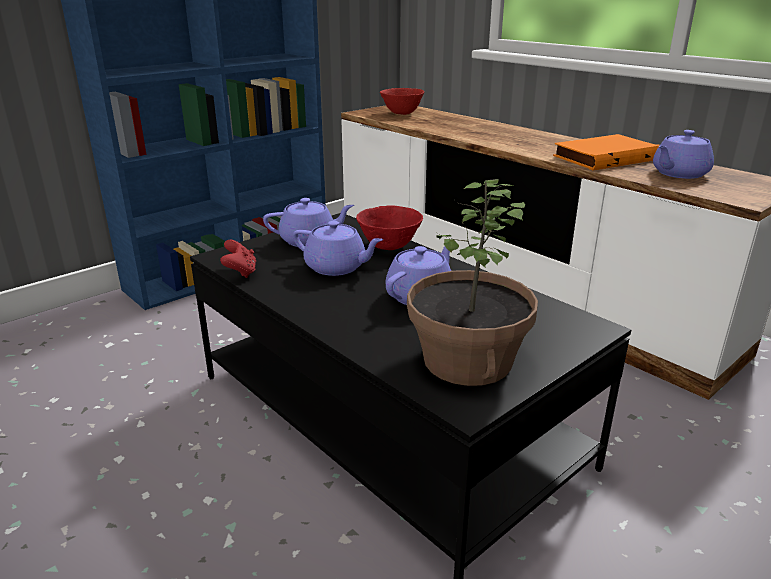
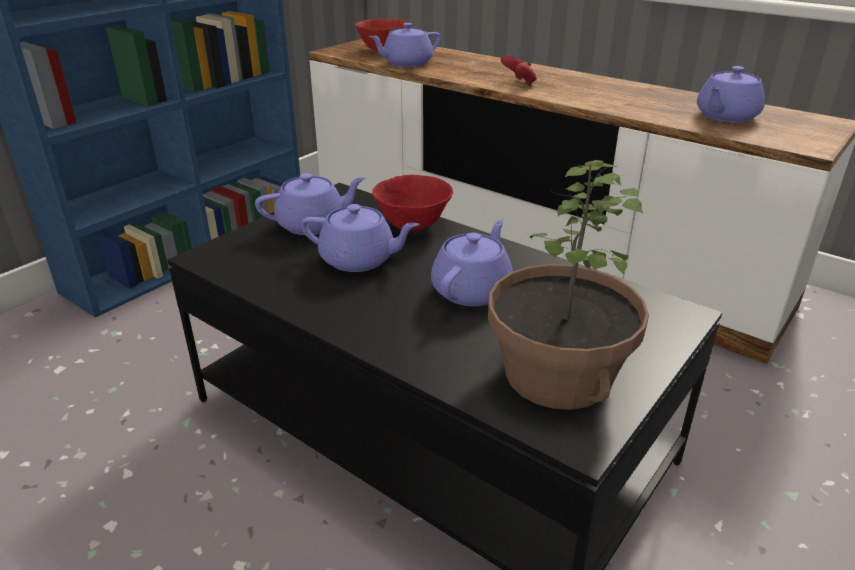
camera: 10 degrees left, 5 degrees up
red game controller [220,240,256,278] -> red game controller moved to [501,55,536,86]
orange book [553,134,660,170] -> none
none -> purple teapot [369,23,441,67]

